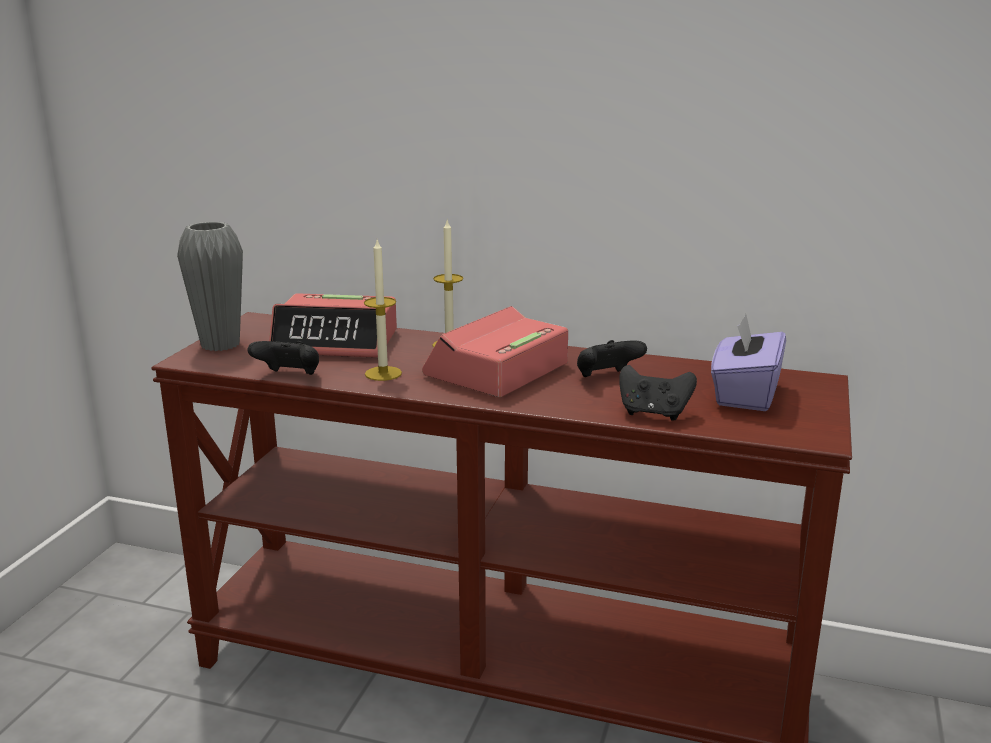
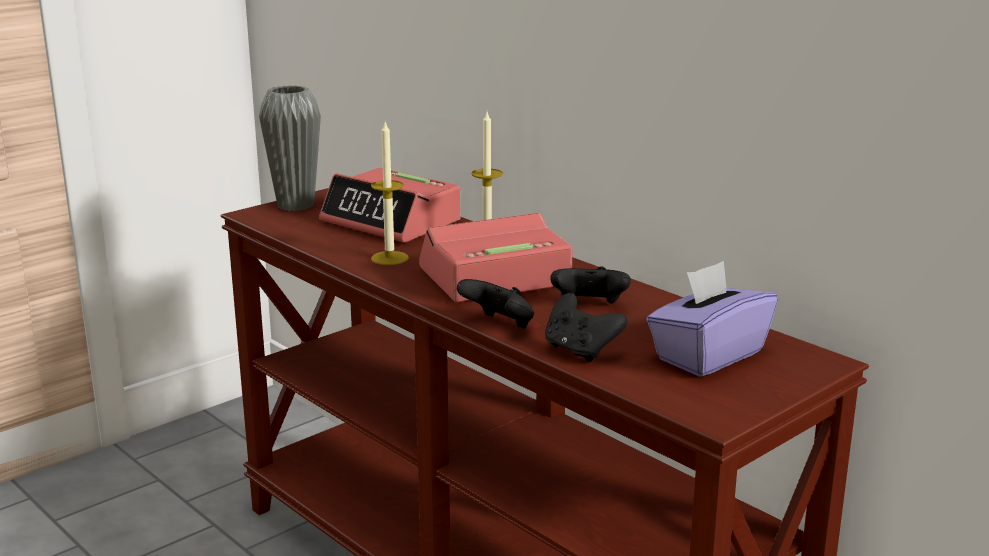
camera: 30 degrees right, 0 degrees up
black game controller [247,341,319,375] -> black game controller moved to [457,279,534,328]

